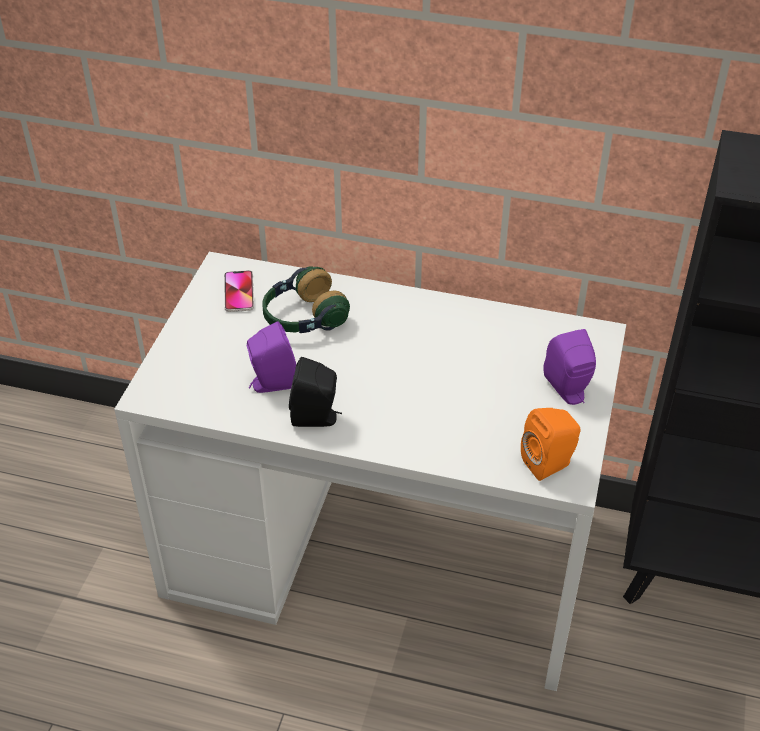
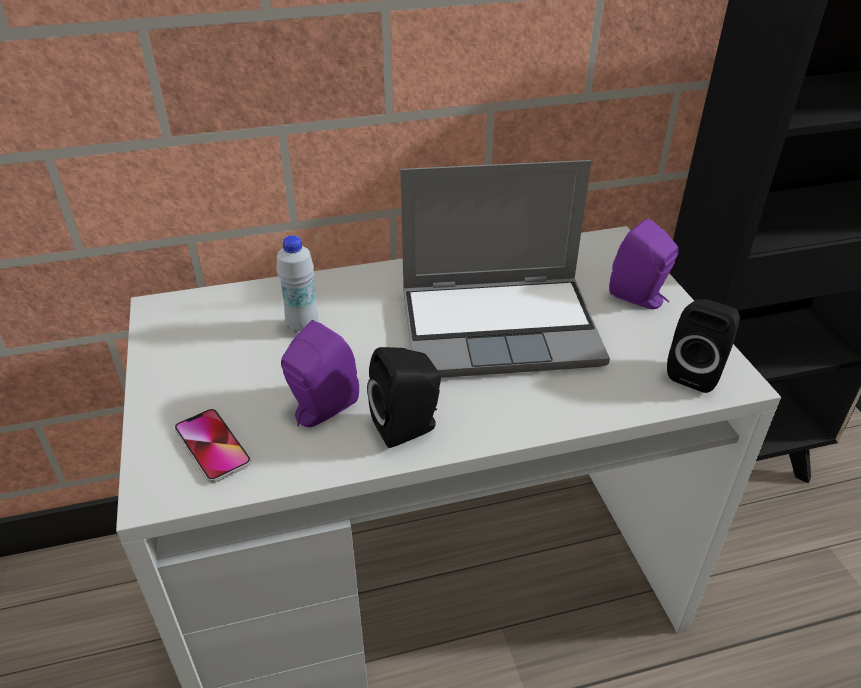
camera: 30 degrees left, 5 degrees down
phone [224,270,254,312] -> phone moved to [174,409,251,483]
headphones [262,266,350,333] -> white bottle [276,235,318,334]
orange speaker [521,408,581,481] -> black speaker [667,299,740,393]
none -> laptop [400,160,610,378]

